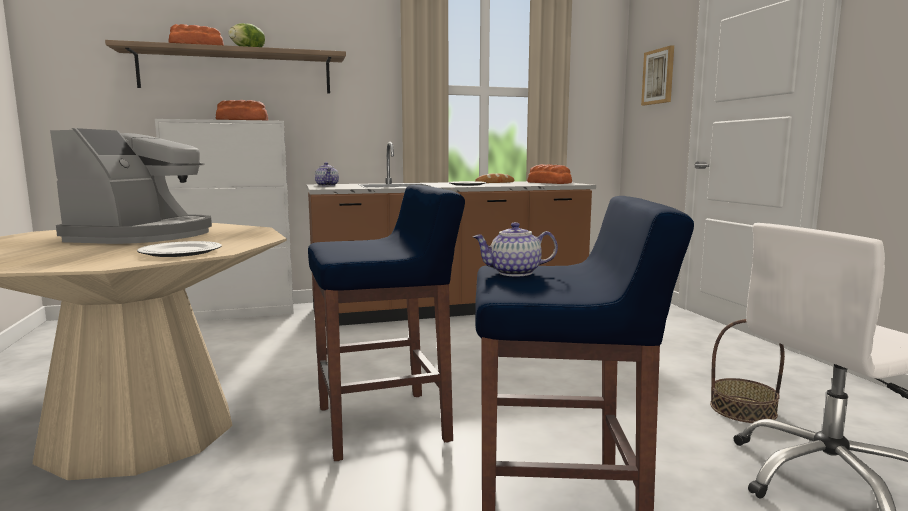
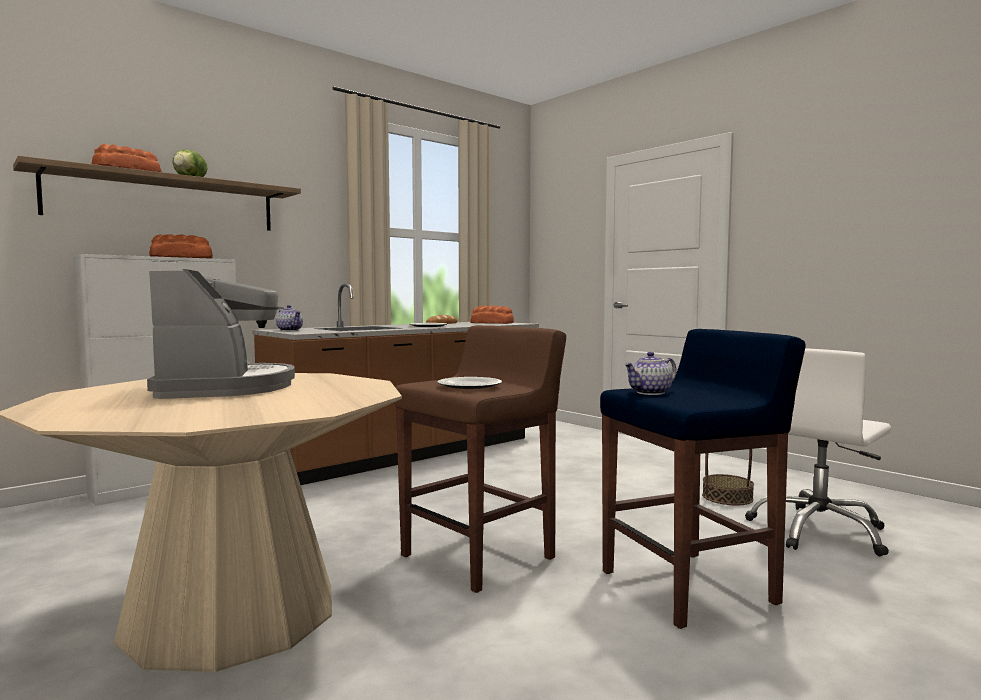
camera: 25 degrees left, 5 degrees down
plate [137,241,222,257] -> plate moved to [437,377,502,389]
blue stool [308,185,465,461] -> brown stool [394,325,566,593]
picture [641,45,674,105] -> none

